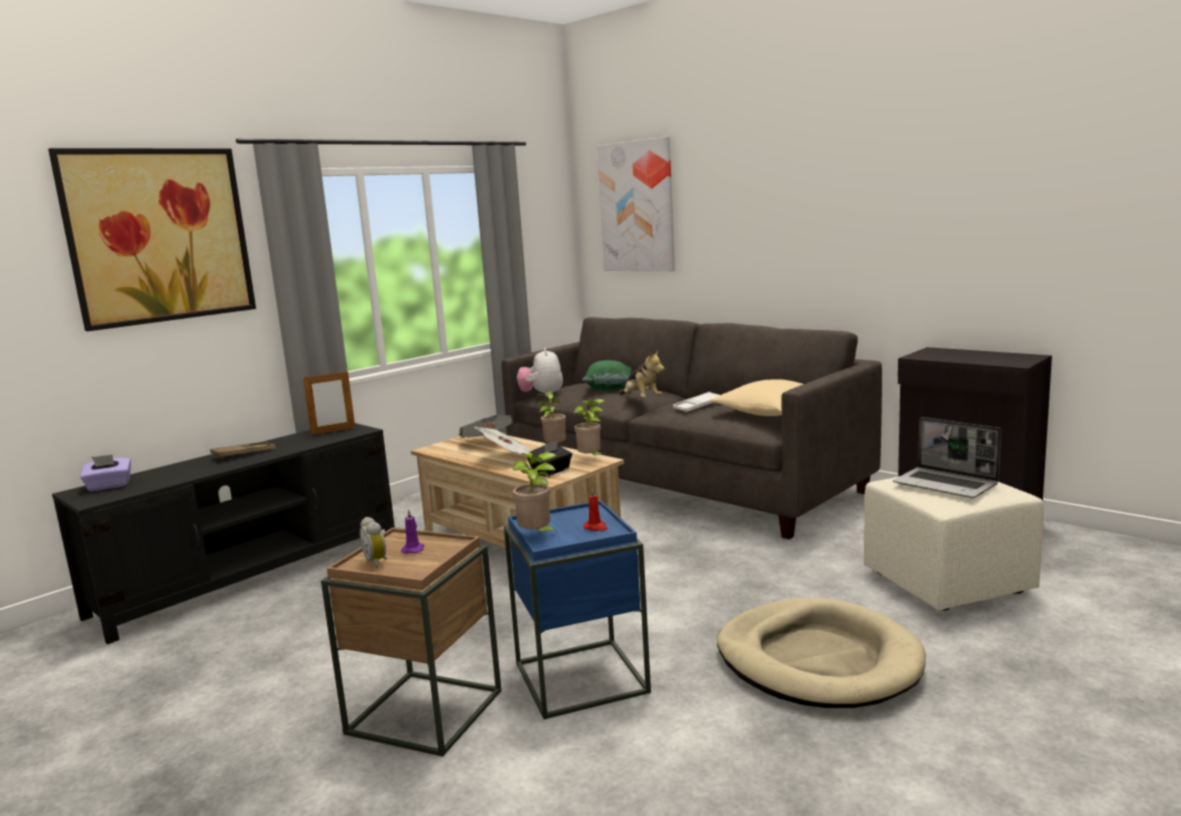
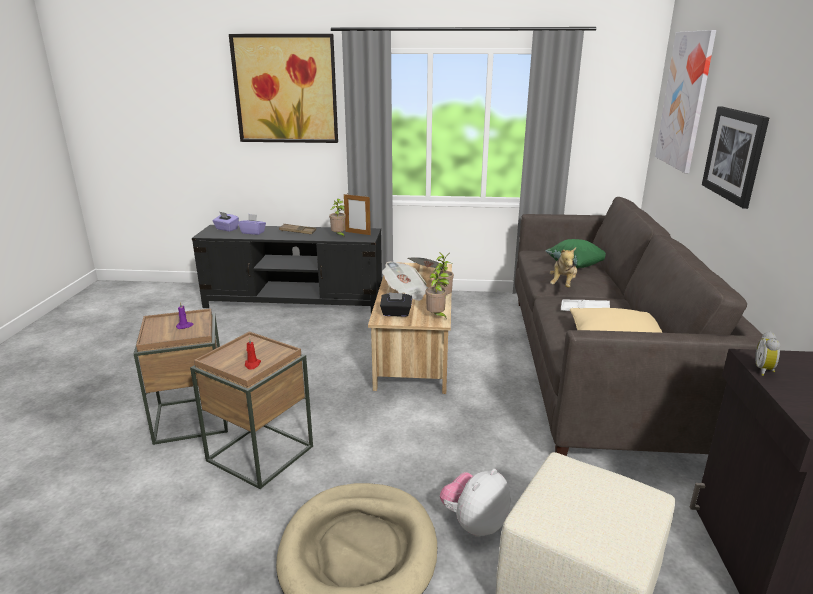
camera: 50 degrees right, 10 degrees up
alarm clock [360,517,387,568] -> alarm clock moved to [755,331,780,376]
blue side table [504,500,651,720] -> brown side table [190,331,313,489]
potted plant [513,452,556,532] -> potted plant moved to [329,199,346,238]
plush toy [517,348,563,396] -> plush toy moved to [440,469,510,537]
laptop [893,417,1002,498] -> none
none -> purple tissue box [238,214,266,235]
none -> picture [702,106,769,209]

